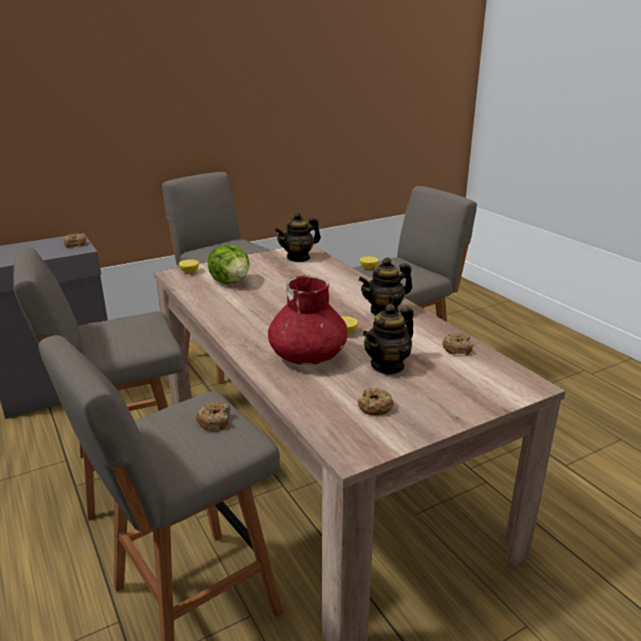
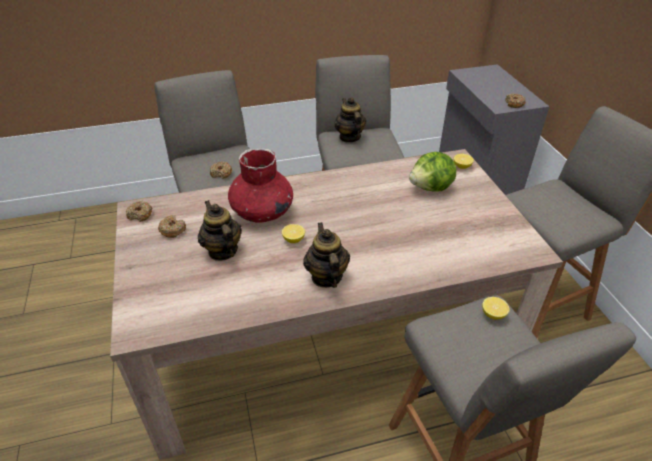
camera: 105 degrees right, 15 degrees up
teapot [275,212,321,262] -> teapot moved to [334,97,366,143]
donut [442,333,472,355] -> donut moved to [126,201,153,222]

